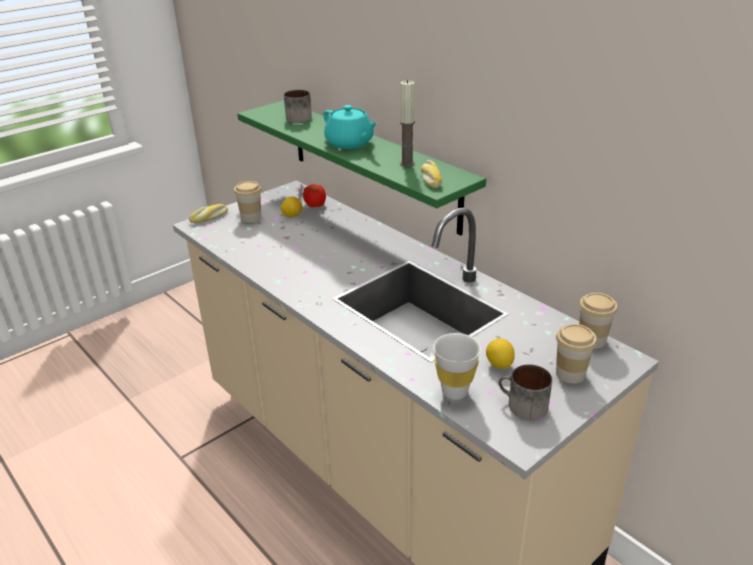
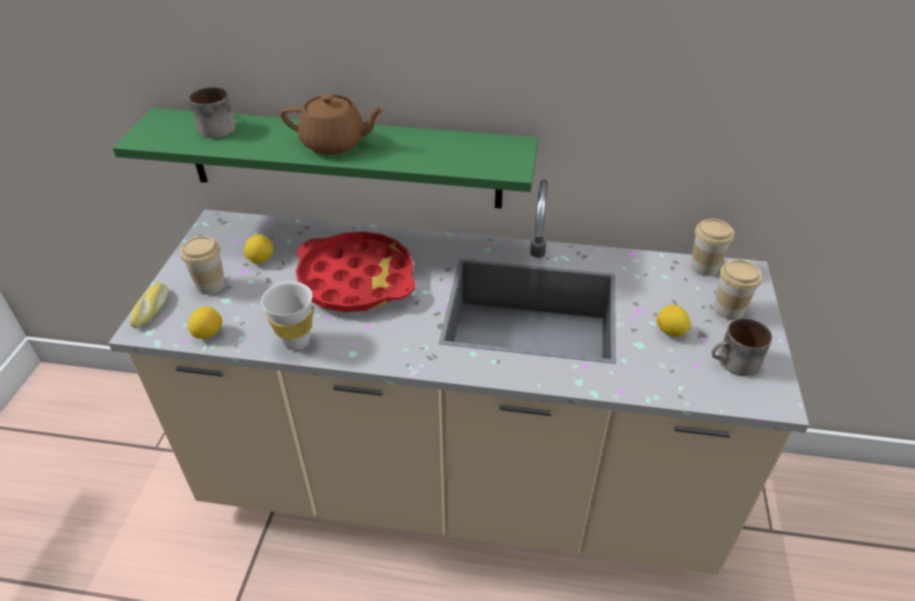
camera: 40 degrees left, 10 degrees up
tomato [303,184,326,207] -> none
turquoise teapot [323,105,378,149] -> brown teapot [281,94,385,154]
candle [400,80,415,166] -> none
bread [421,160,442,188] -> none
white cup [433,333,481,400] -> white cup moved to [261,281,313,350]
none -> lemon [188,306,222,339]
none -> red tray [296,231,415,312]

